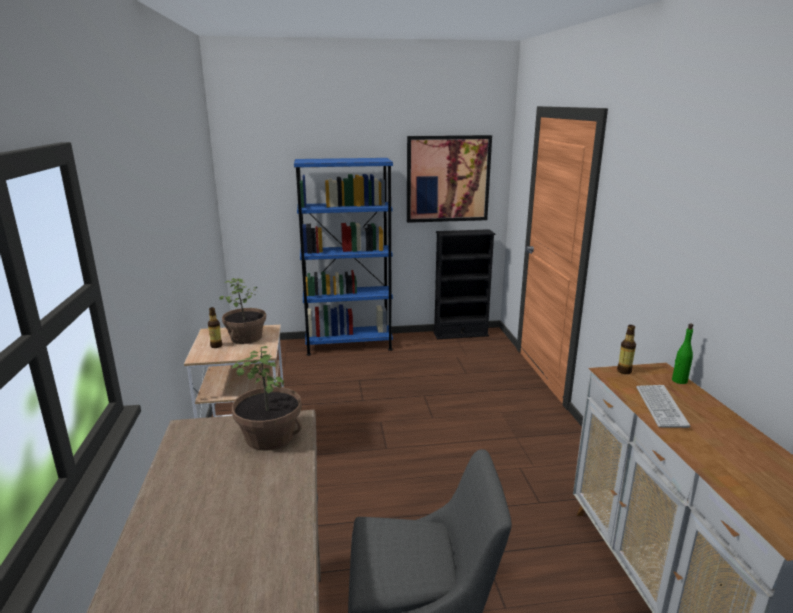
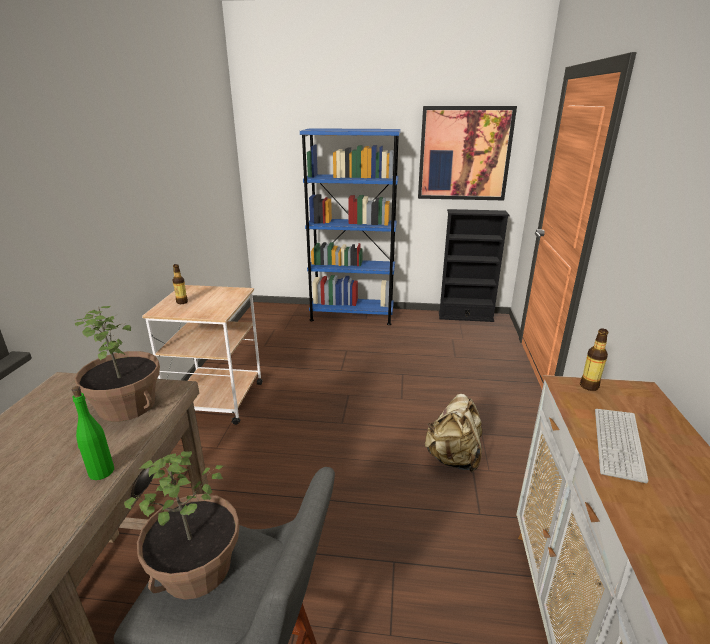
camera: 15 degrees right, 5 degrees up
potted plant [219,278,266,344] -> potted plant moved to [124,451,240,600]
green bottle [672,323,693,384] -> green bottle moved to [72,386,114,480]
none -> beige backpack [425,394,482,473]

